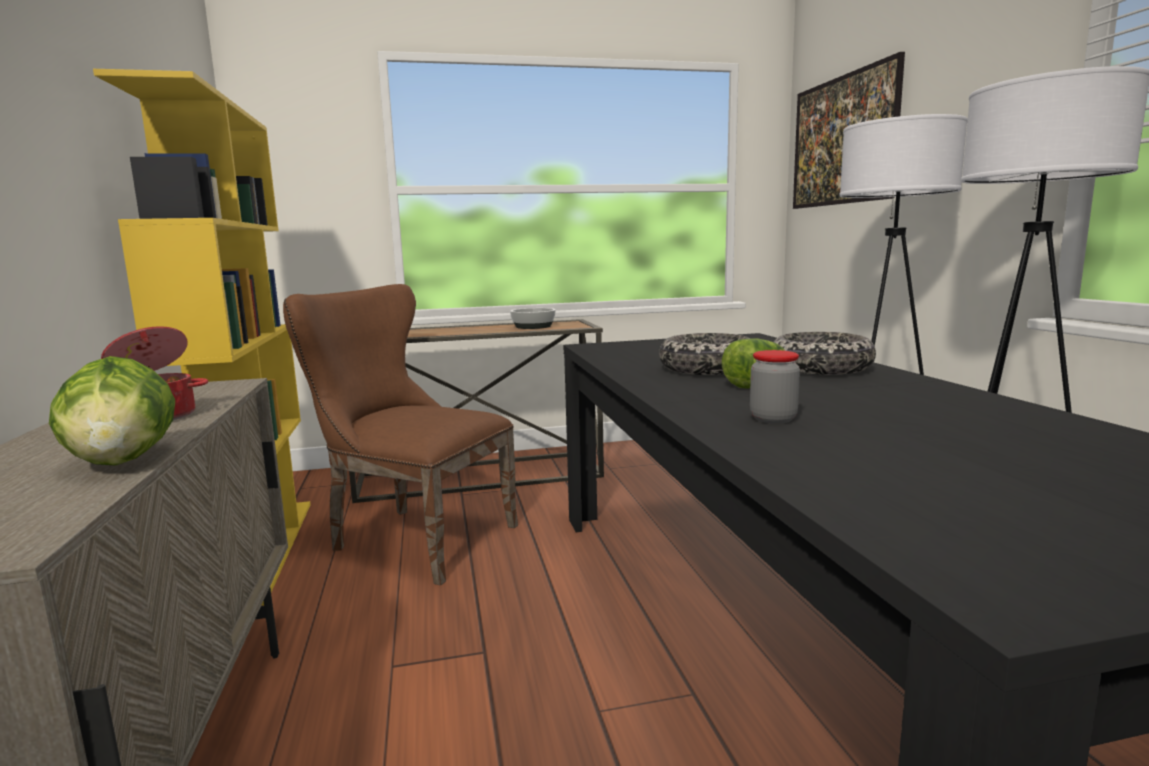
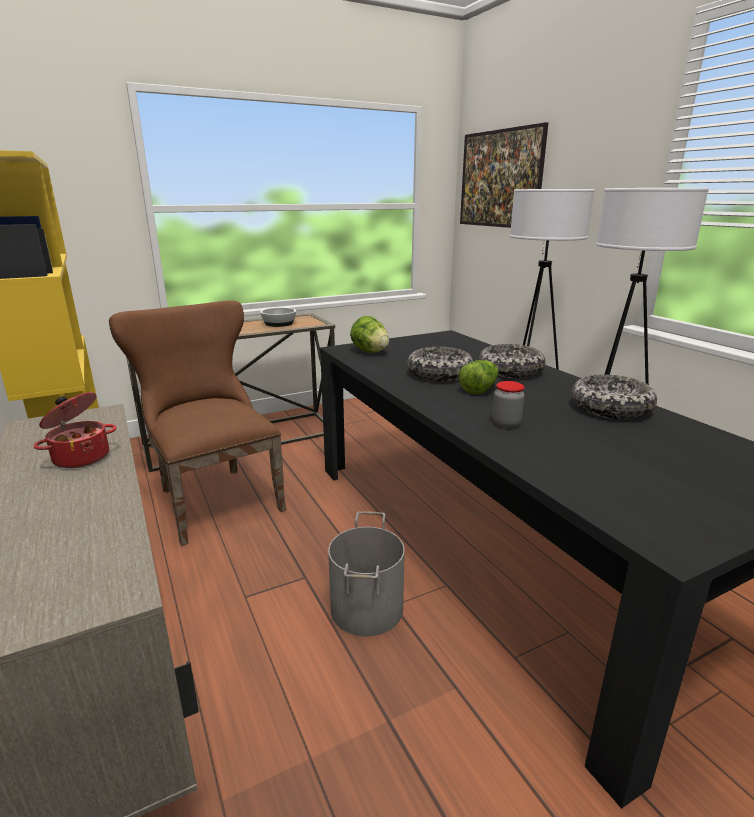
camera: 15 degrees left, 10 degrees up
lettuce [49,356,175,465] -> lettuce moved to [350,316,389,353]
brown chair [283,284,518,585] -> brown chair turned 45 degrees clockwise [109,301,286,546]
none -> grey bucket [328,511,405,636]
none -> bowl [571,375,657,419]

